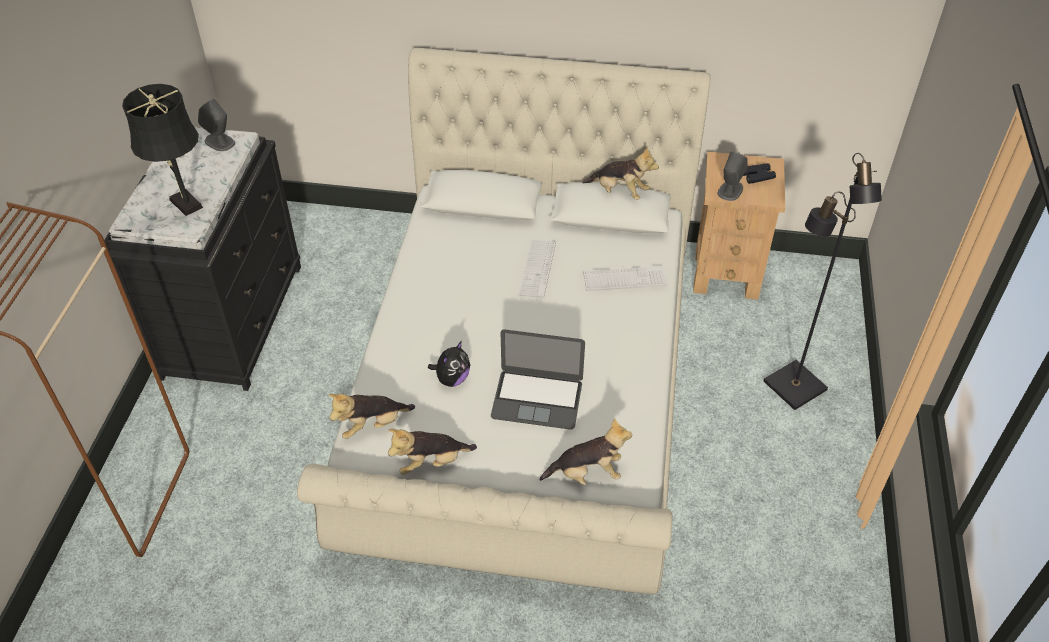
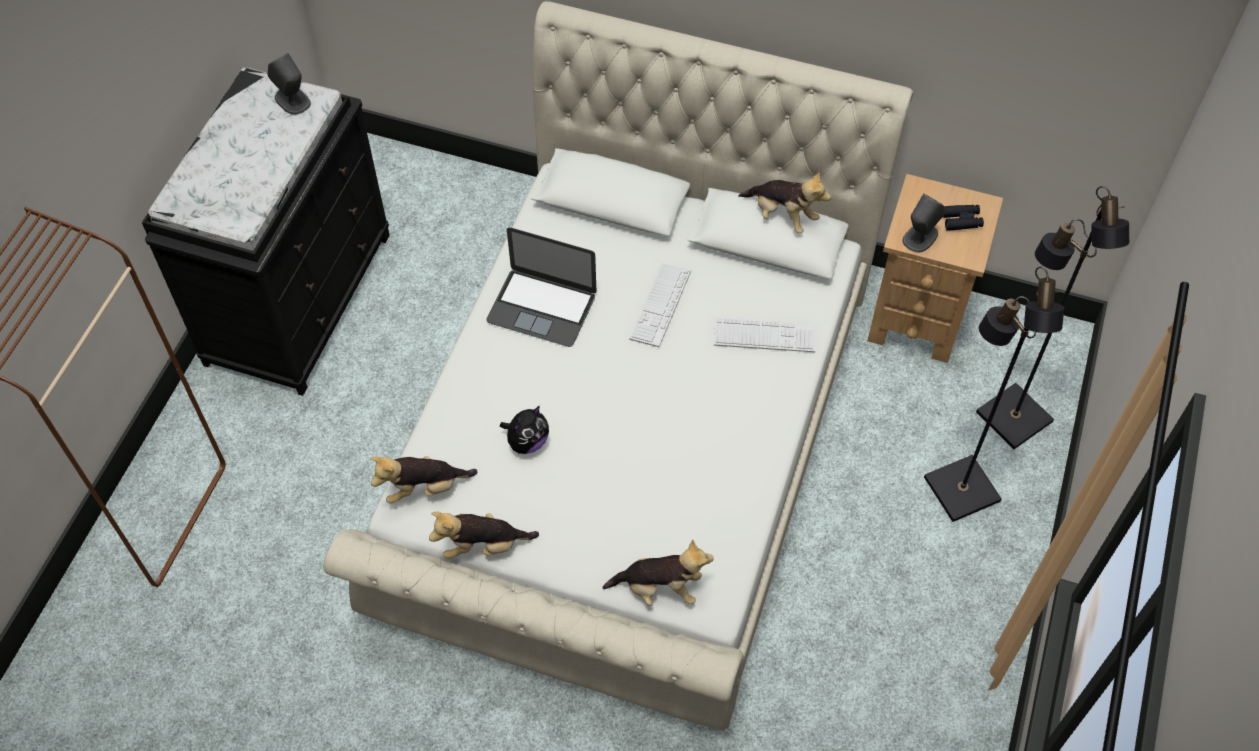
camera: 10 degrees right, 10 degrees up
black table lamp [122,84,203,216] -> none
laptop [491,330,585,430] -> laptop moved to [486,227,597,347]
none -> black floor lamp [976,186,1129,449]

